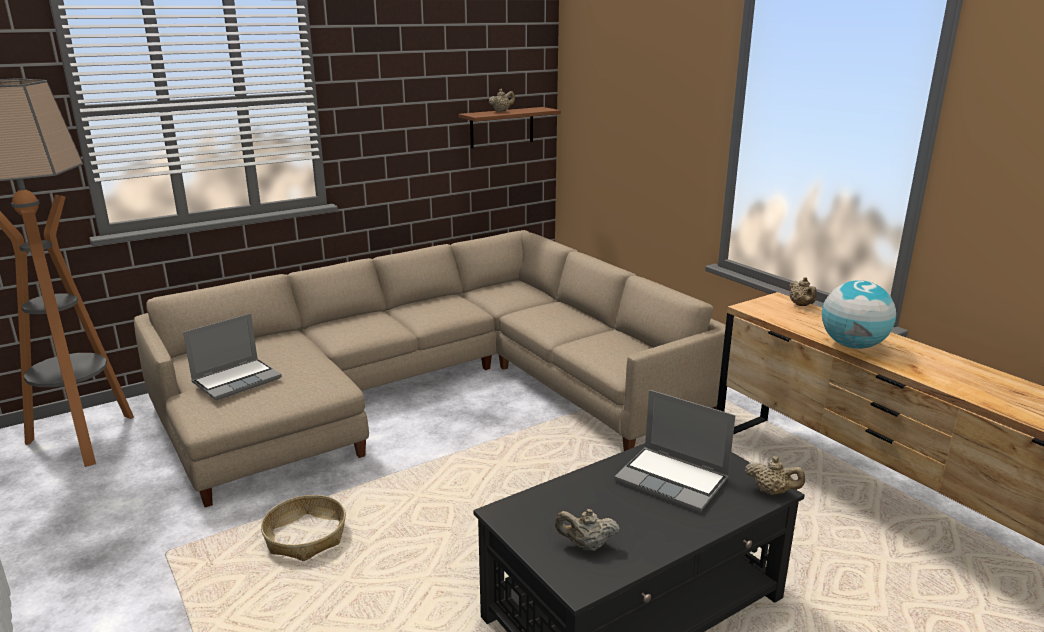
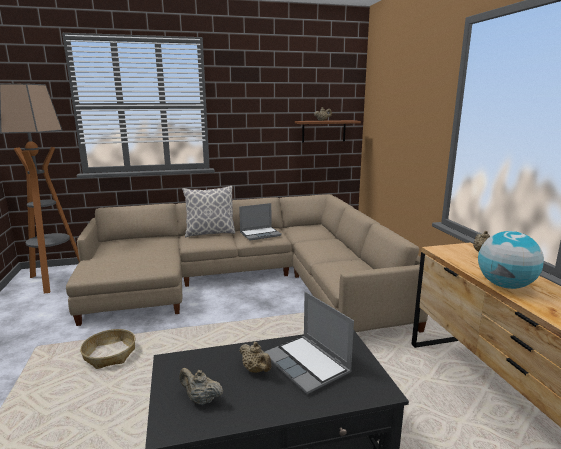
camera: 20 degrees right, 5 degrees down
laptop [183,313,282,400] -> laptop moved to [239,203,282,241]
beige teapot [745,456,805,495] -> beige teapot moved to [240,342,272,373]
none -> pillow [182,186,235,238]

